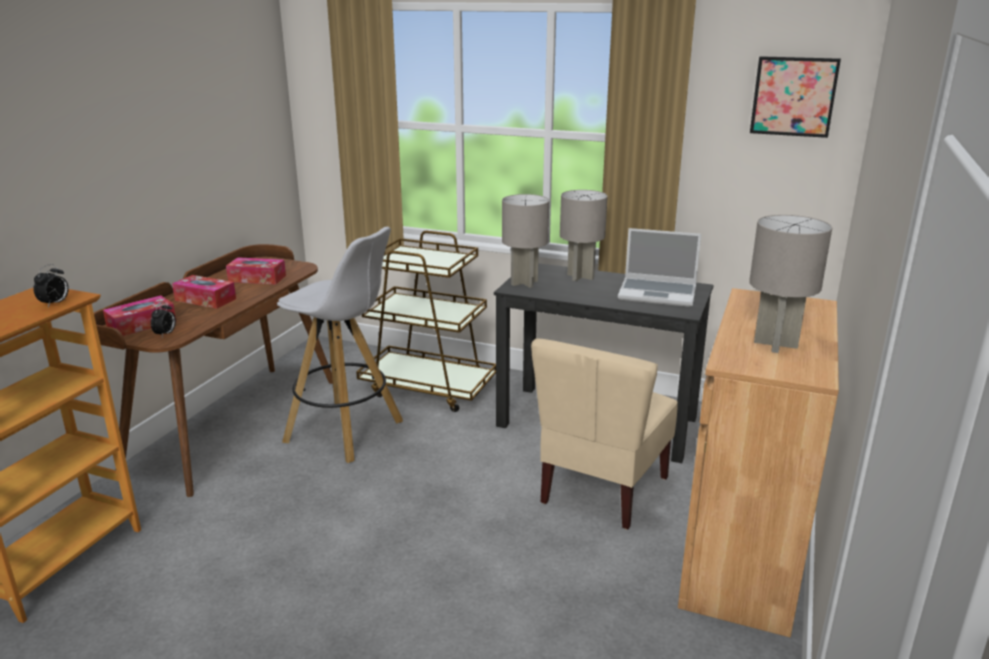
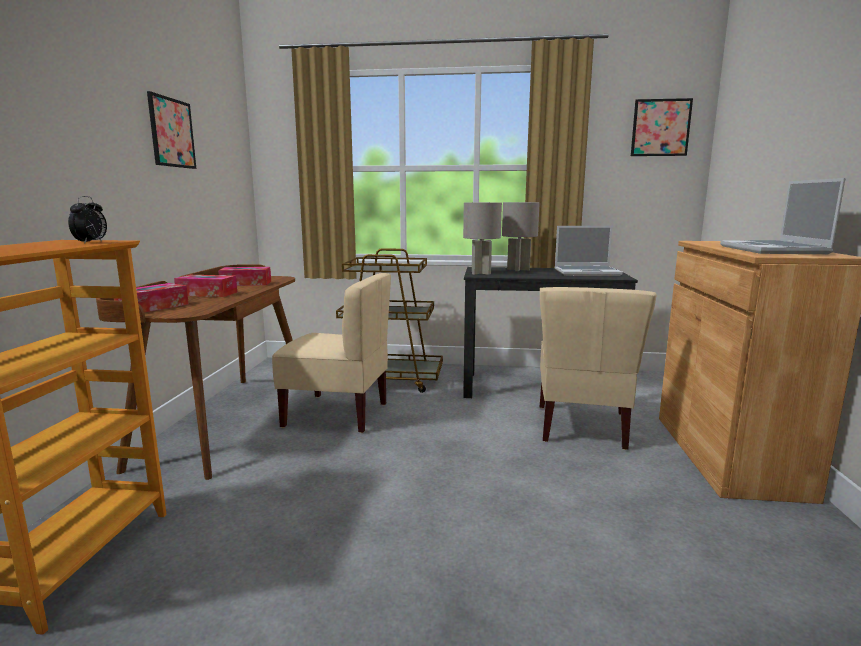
camera: 15 degrees left, 10 degrees down
alarm clock [151,302,176,337] -> none
white stool [277,227,403,463] -> beige chair [272,273,391,433]
grey table lamp [749,215,832,353] -> laptop [720,178,846,254]
none -> picture [147,91,196,169]

